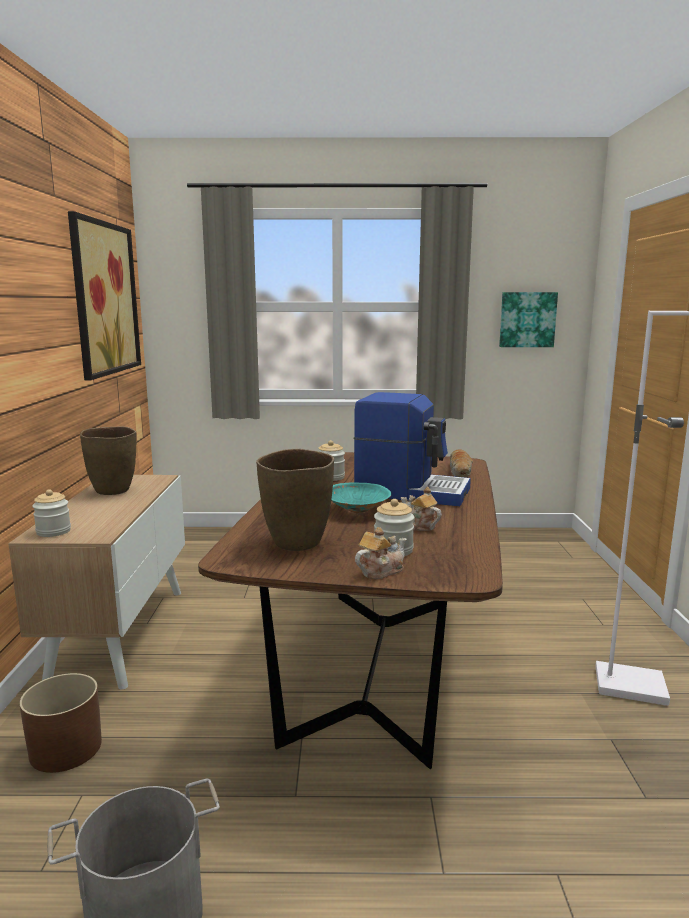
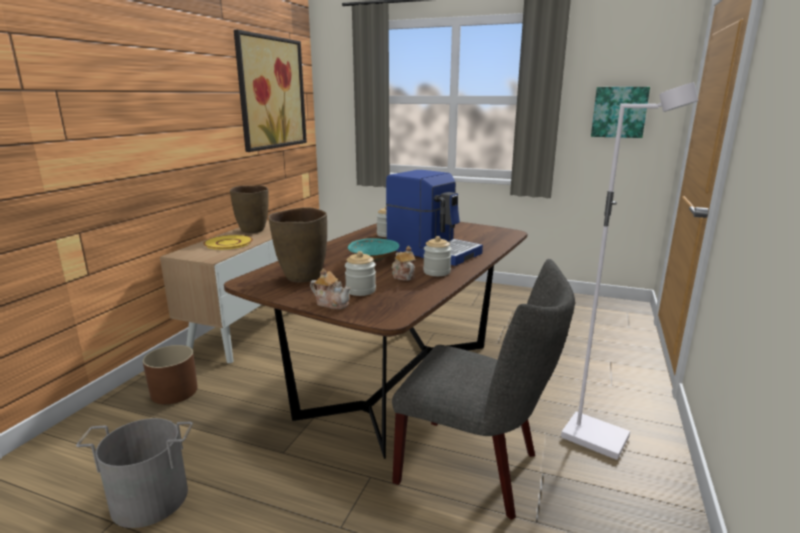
camera: 20 degrees right, 5 degrees up
jar [32,489,71,537] -> jar moved to [423,236,452,276]
teapot [355,527,406,579] -> teapot turned 45 degrees clockwise [310,268,351,309]
bread [450,449,473,478] -> none
none -> yellow plate [203,235,253,250]
none -> grey chair [392,259,575,520]

